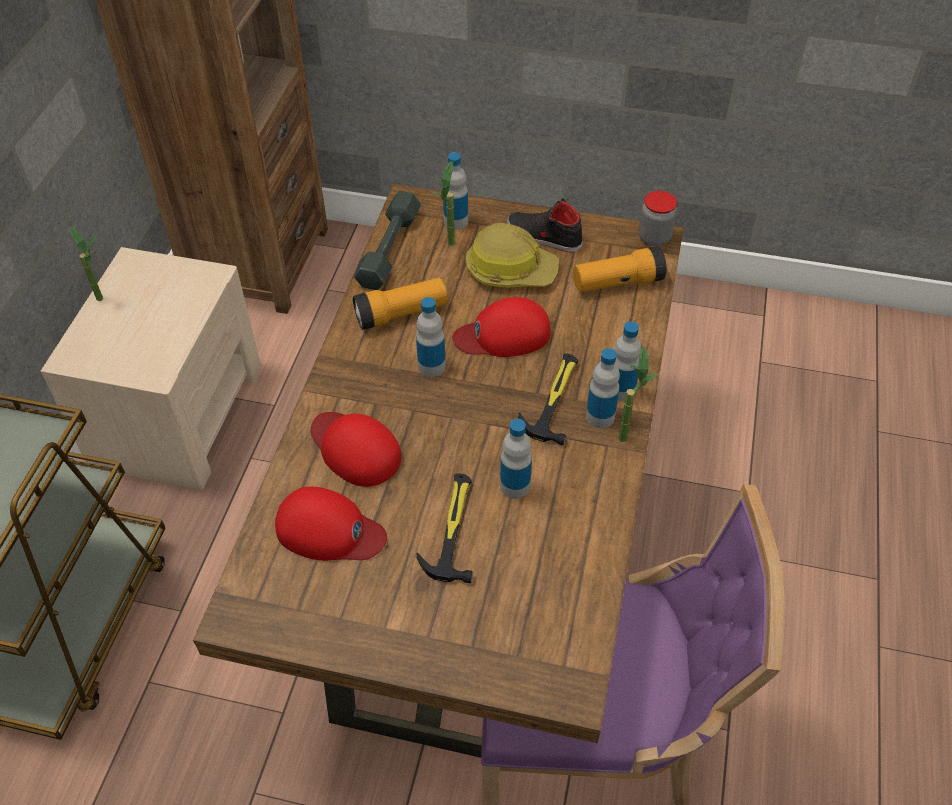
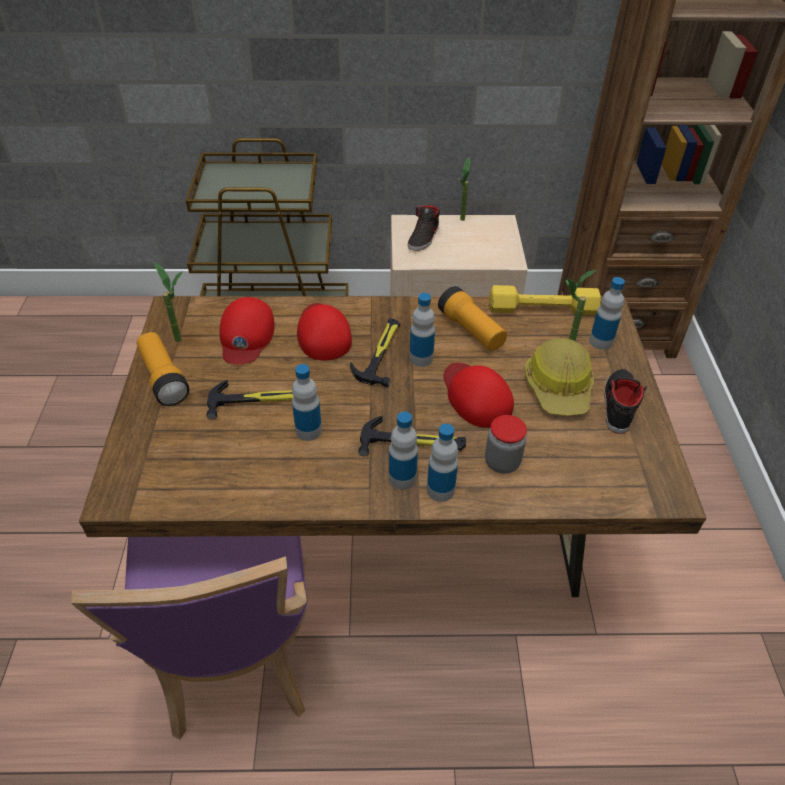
camera: 75 degrees right, 5 degrees down
red cap [311,412,401,487] -> red cap turned 45 degrees counterclockwise [297,303,352,360]
grey dumbbell [354,191,421,290] -> yellow dumbbell [489,285,601,315]
flashlight [573,246,667,292] -> flashlight moved to [136,332,189,406]
potted plant [619,346,658,442] -> potted plant moved to [154,262,183,342]
jar [639,191,677,247] -> jar moved to [485,415,527,474]
none -> hammer [350,319,400,387]
none -> black shoe [408,205,440,251]

